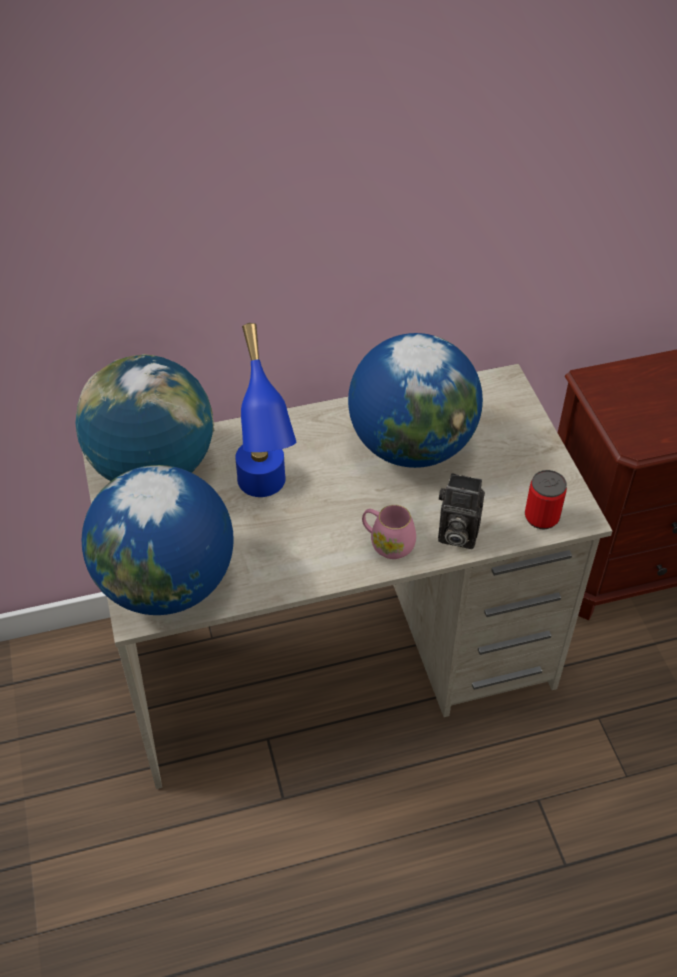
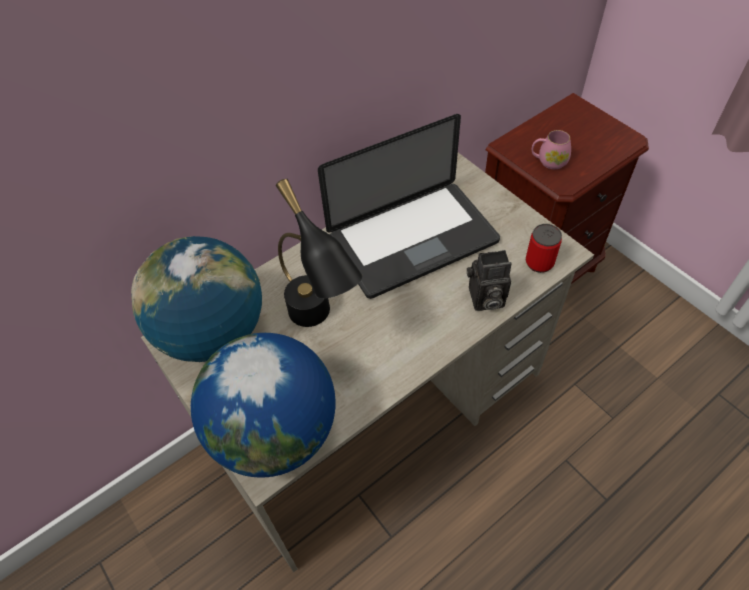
camera: 20 degrees left, 5 degrees up
blue table lamp [235,323,296,497] -> black table lamp [276,179,363,327]
globe [348,333,483,468] -> laptop [318,114,500,299]
pink mug [362,505,416,559] -> pink mug moved to [532,130,571,169]

